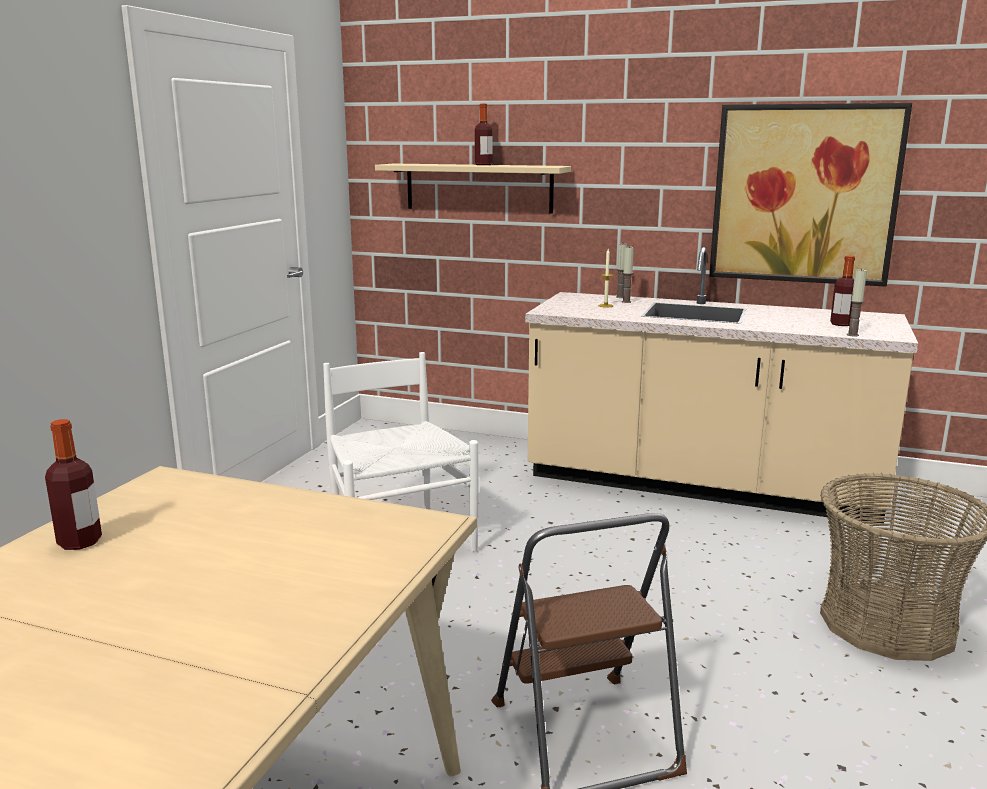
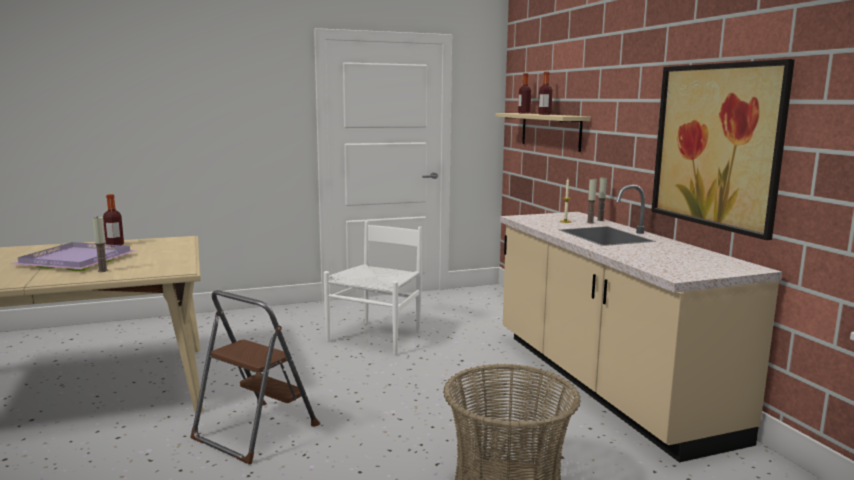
camera: 50 degrees right, 5 degrees down
bottle [830,256,855,326] -> bottle moved to [518,73,531,114]
candle [847,268,867,337] -> candle moved to [93,216,108,272]
none -> purple tray [11,242,137,271]

